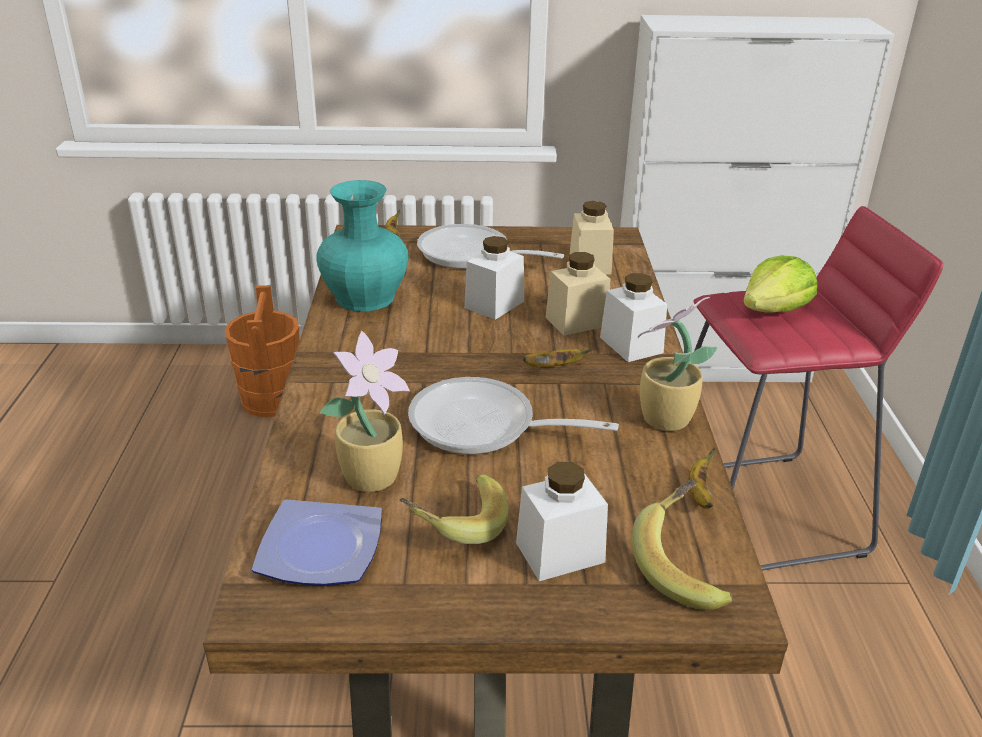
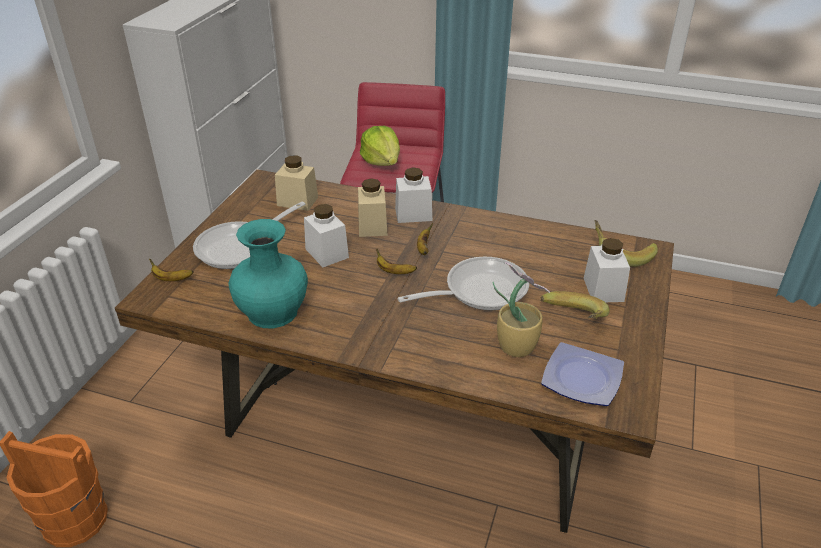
camera: 70 degrees left, 5 degrees up
frying pan [408,377,619,454] -> frying pan turned 150 degrees counterclockwise [398,257,529,311]
potted plant [638,297,717,431] -> none
banana [688,447,715,509] -> banana moved to [376,248,417,274]

